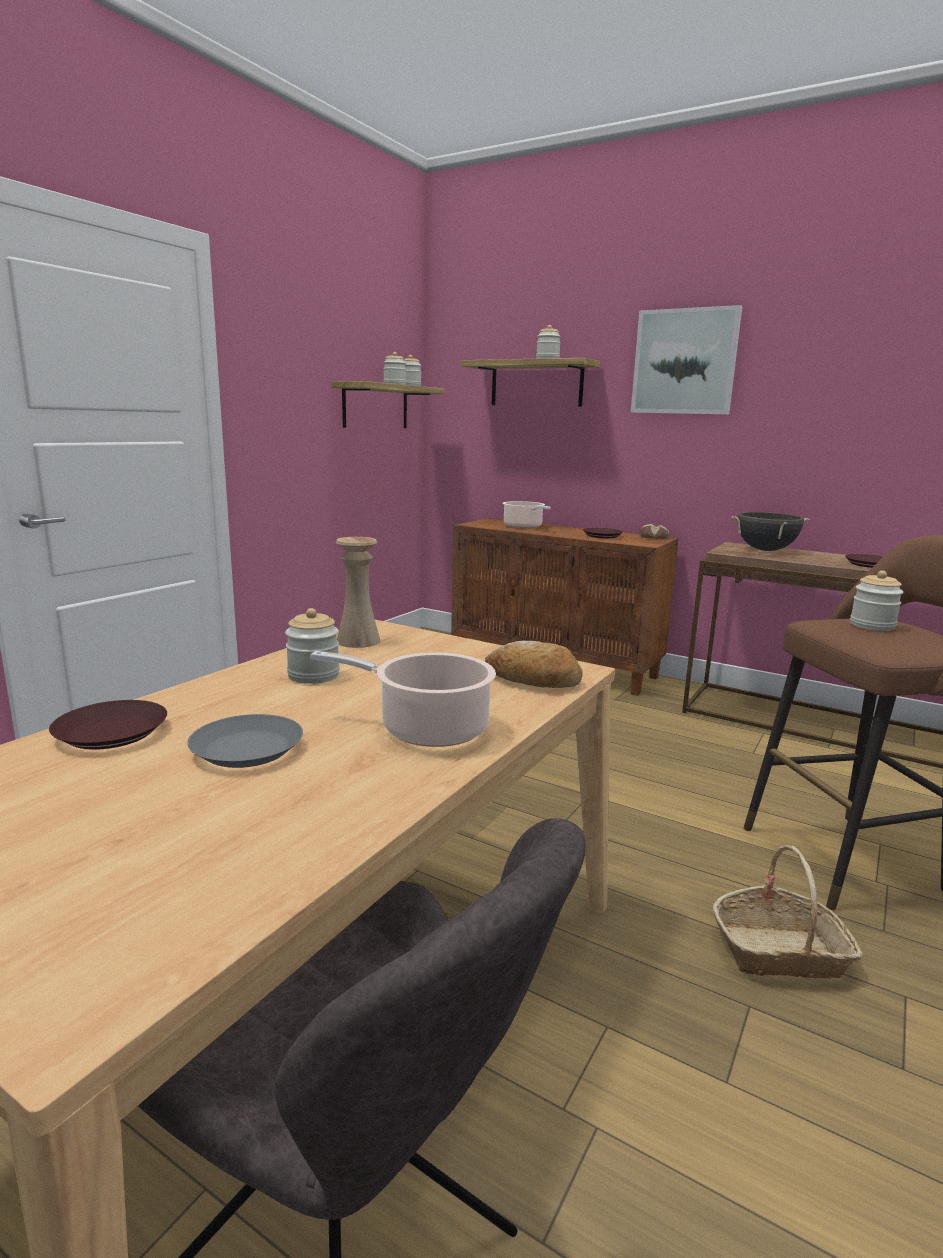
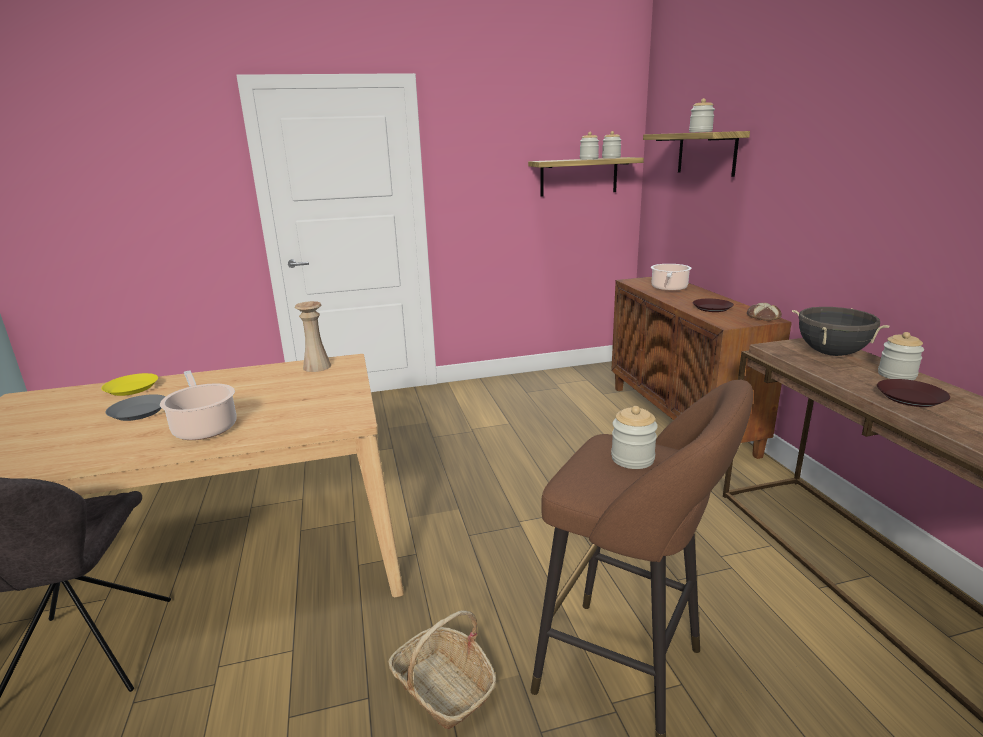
camera: 45 degrees right, 5 degrees up
brown plate [49,700,167,750] -> yellow plate [101,373,158,396]
jar [285,608,340,684] -> jar moved to [878,332,924,380]
bread [485,641,583,688] -> none
picture [631,305,742,415] -> none

